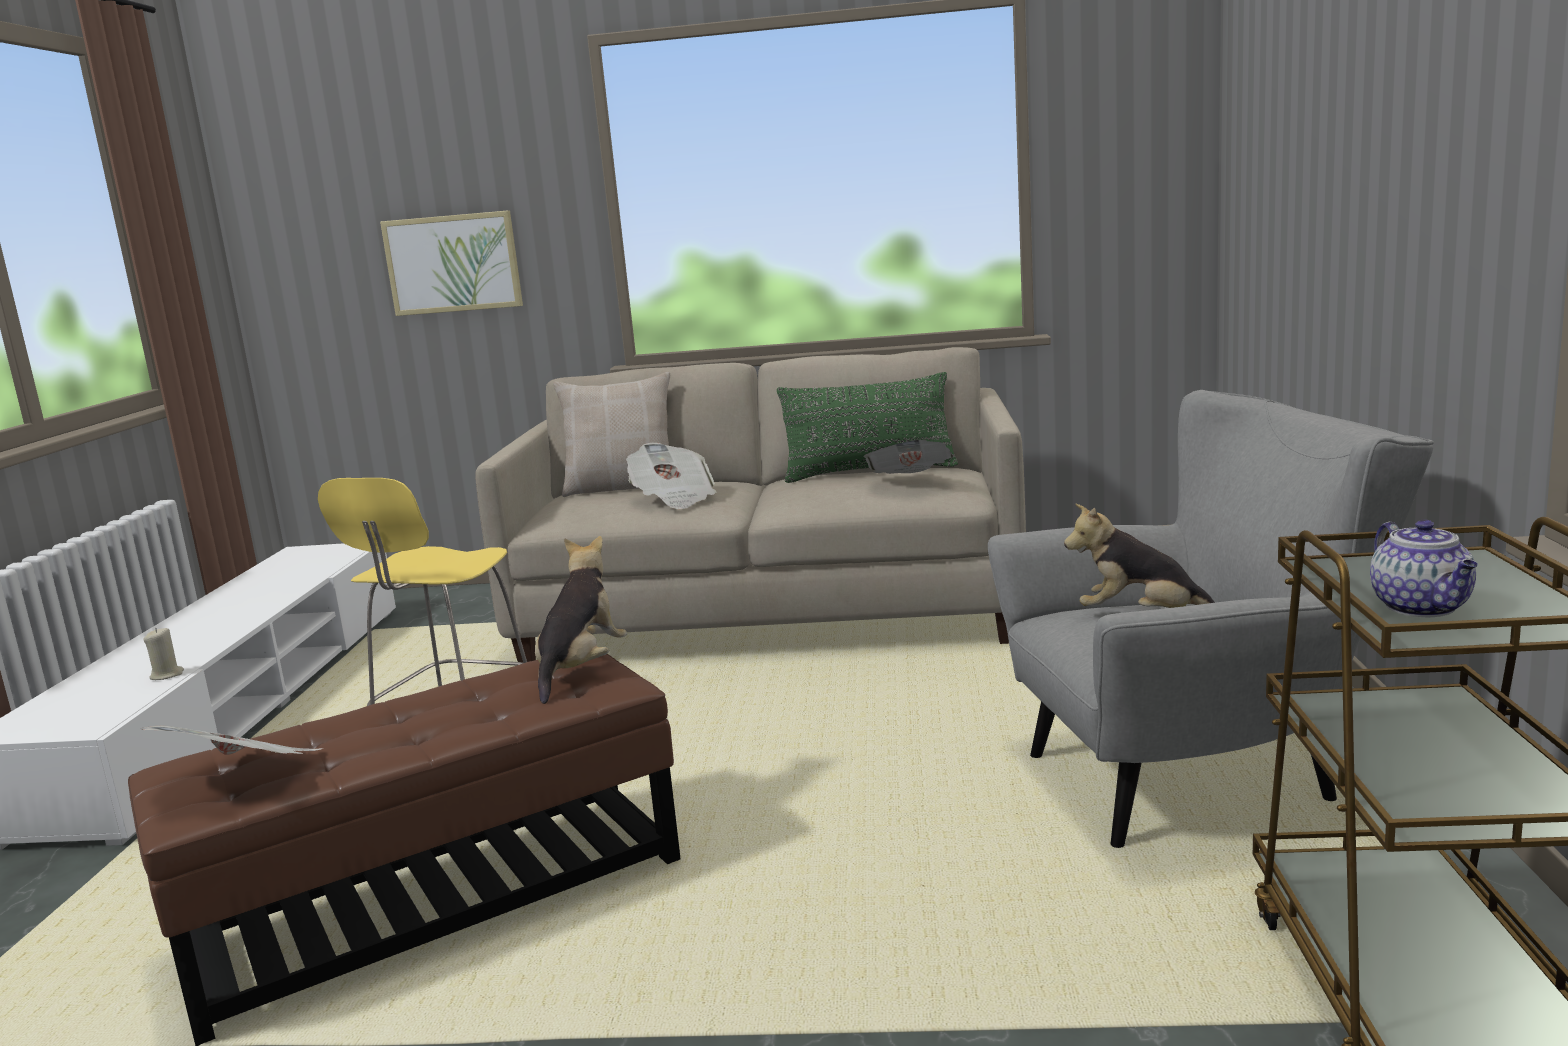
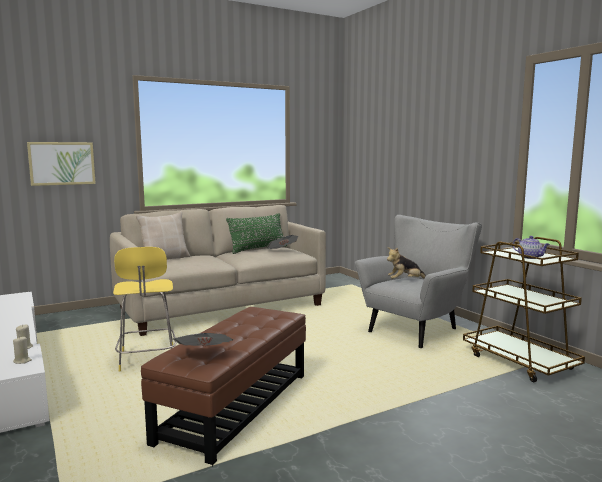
camera: 35 degrees left, 5 degrees down
plush toy [535,536,627,704] -> none
newspaper [626,443,716,509] -> none
none -> beige candle [13,337,32,364]

